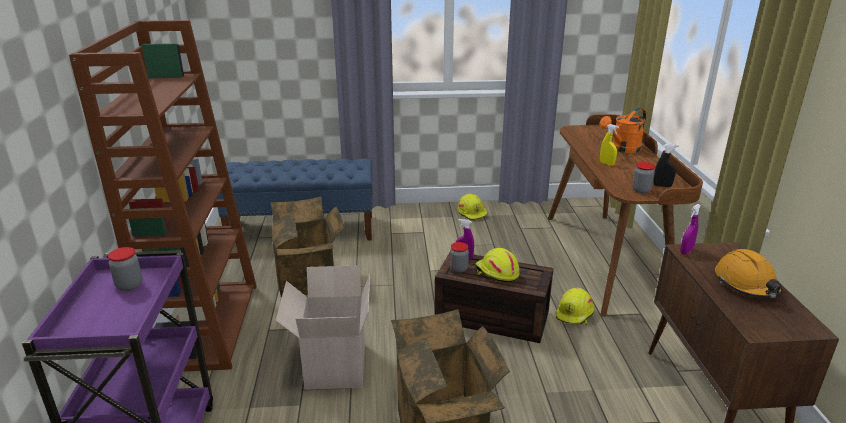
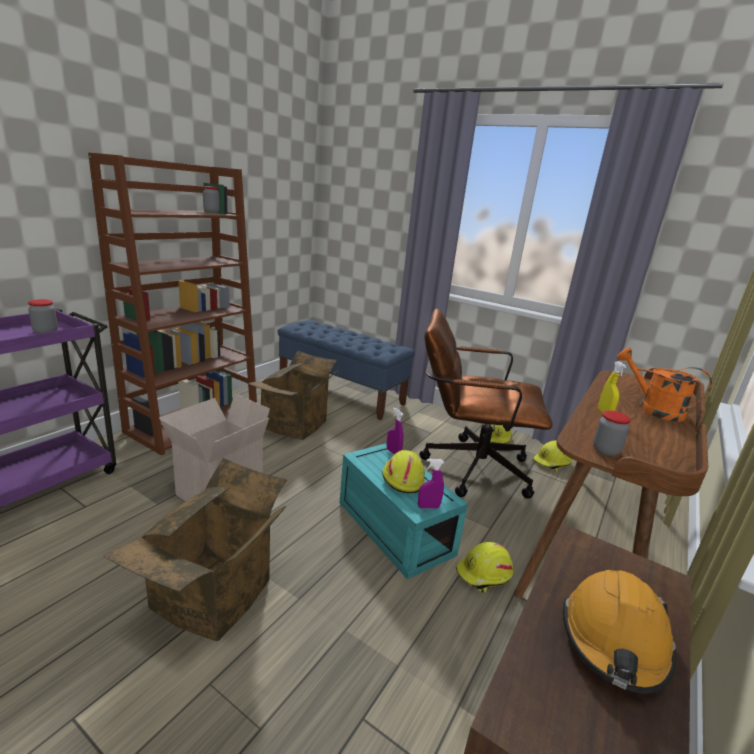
camera: 35 degrees right, 5 degrees down
brown storage box [435,252,554,343] -> turquoise storage box [339,443,468,579]
jar [450,242,469,273] -> jar moved to [203,186,219,213]
orange watering can [600,108,646,153] -> orange watering can turned 45 degrees clockwise [617,348,712,422]
black spray bottle [653,144,678,187] -> none
purple spray bottle [680,204,701,255] -> purple spray bottle moved to [418,459,444,509]
none -> brown office chair [420,309,552,499]
none -> yellow hard hat [533,441,572,472]

